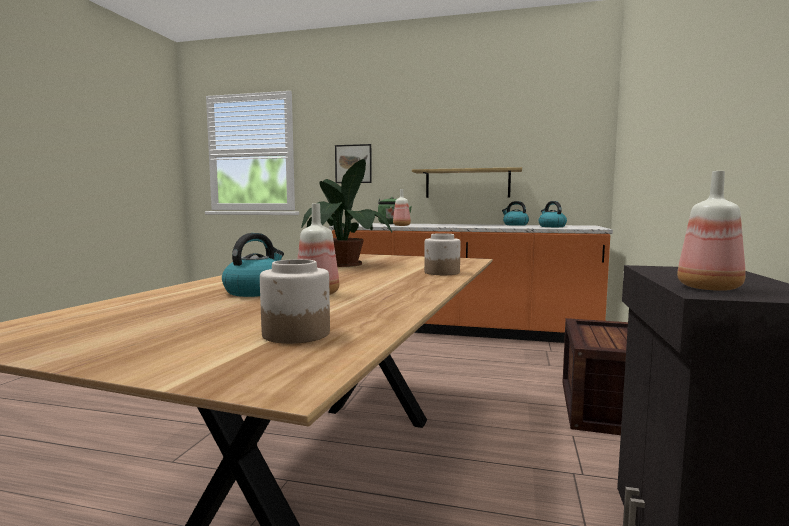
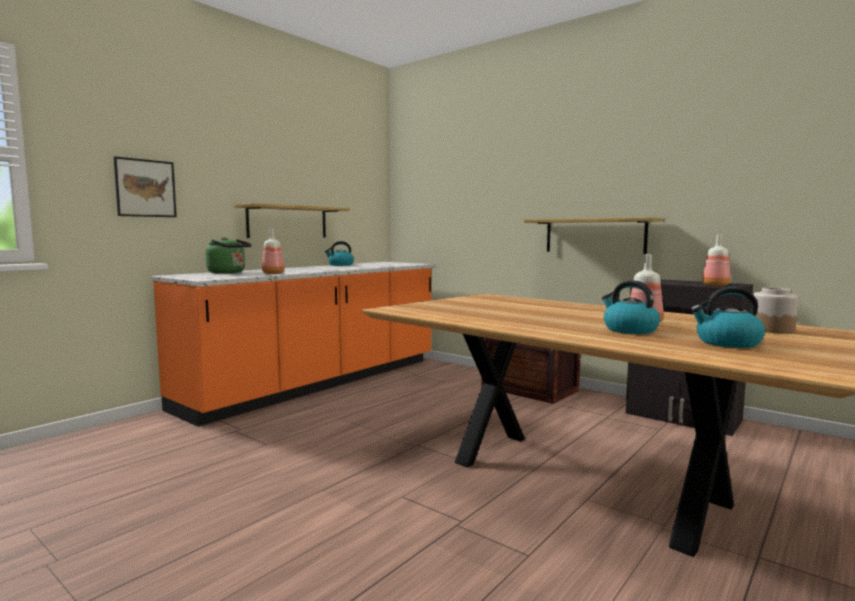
camera: 65 degrees left, 0 degrees up
potted plant [301,159,392,267] -> none
jar [424,233,460,275] -> none
kettle [538,201,567,227] -> kettle moved to [690,287,765,348]
none -> shelf [524,217,663,254]

